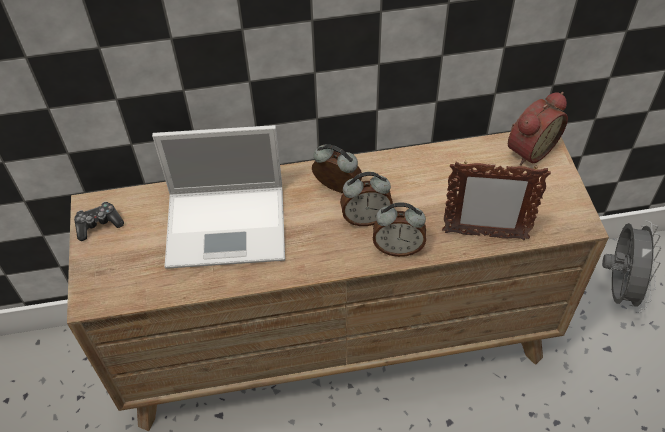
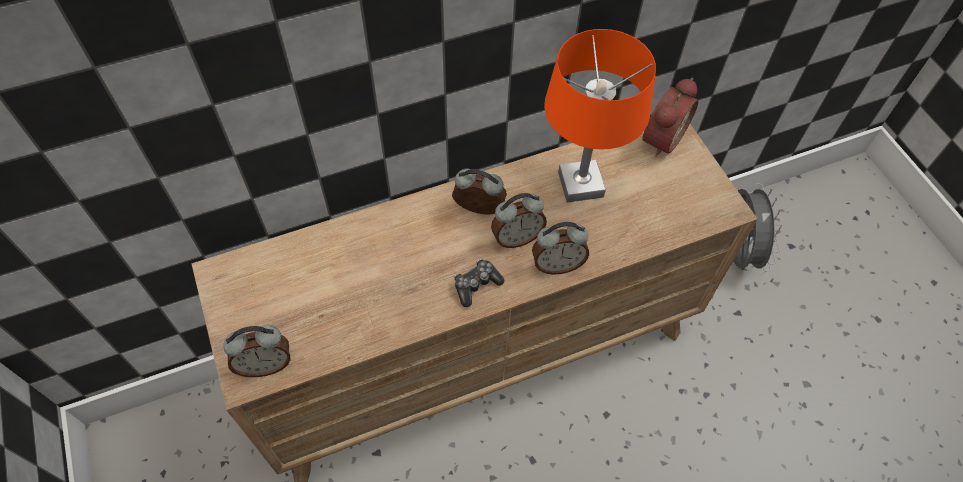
camera: 15 degrees left, 5 degrees up
game controller [74,202,124,241] -> game controller moved to [454,259,504,307]
laptop [152,125,285,269] -> none
picture frame [442,161,551,240] -> none
none -> alarm clock [223,325,291,377]
none -> orange table lamp [544,29,656,203]

